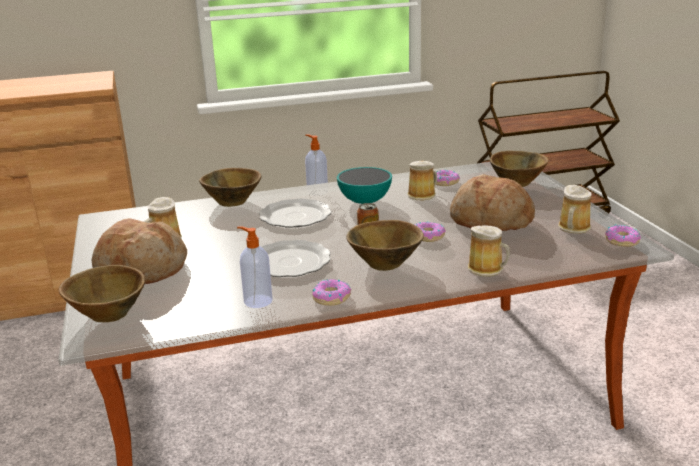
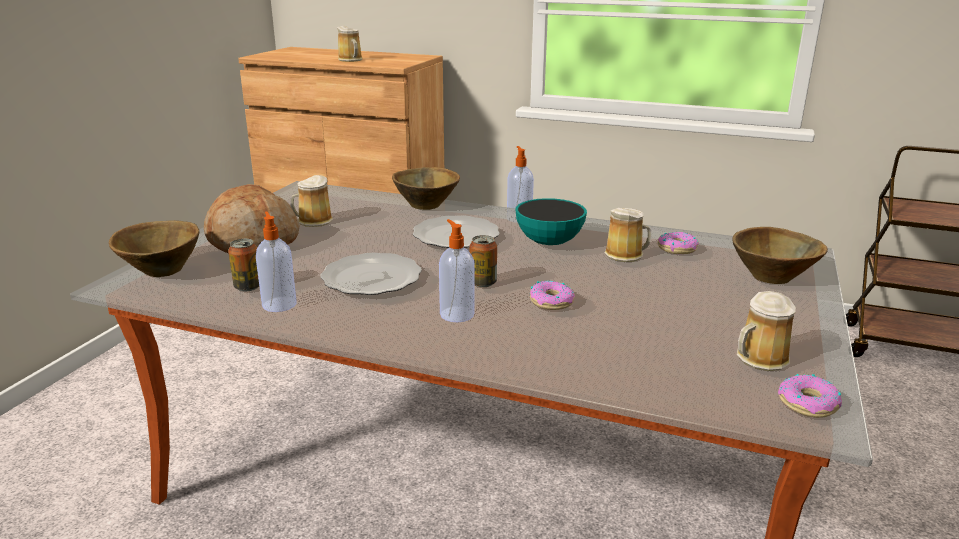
camera: 35 degrees right, 0 degrees up
donut [312,279,351,306] -> none
brown bowl [346,220,424,271] -> soap dispenser [439,219,475,322]
bread [450,174,535,231] -> none
mug [468,226,510,276] -> mug moved to [337,26,363,62]
none -> can [228,239,259,291]

